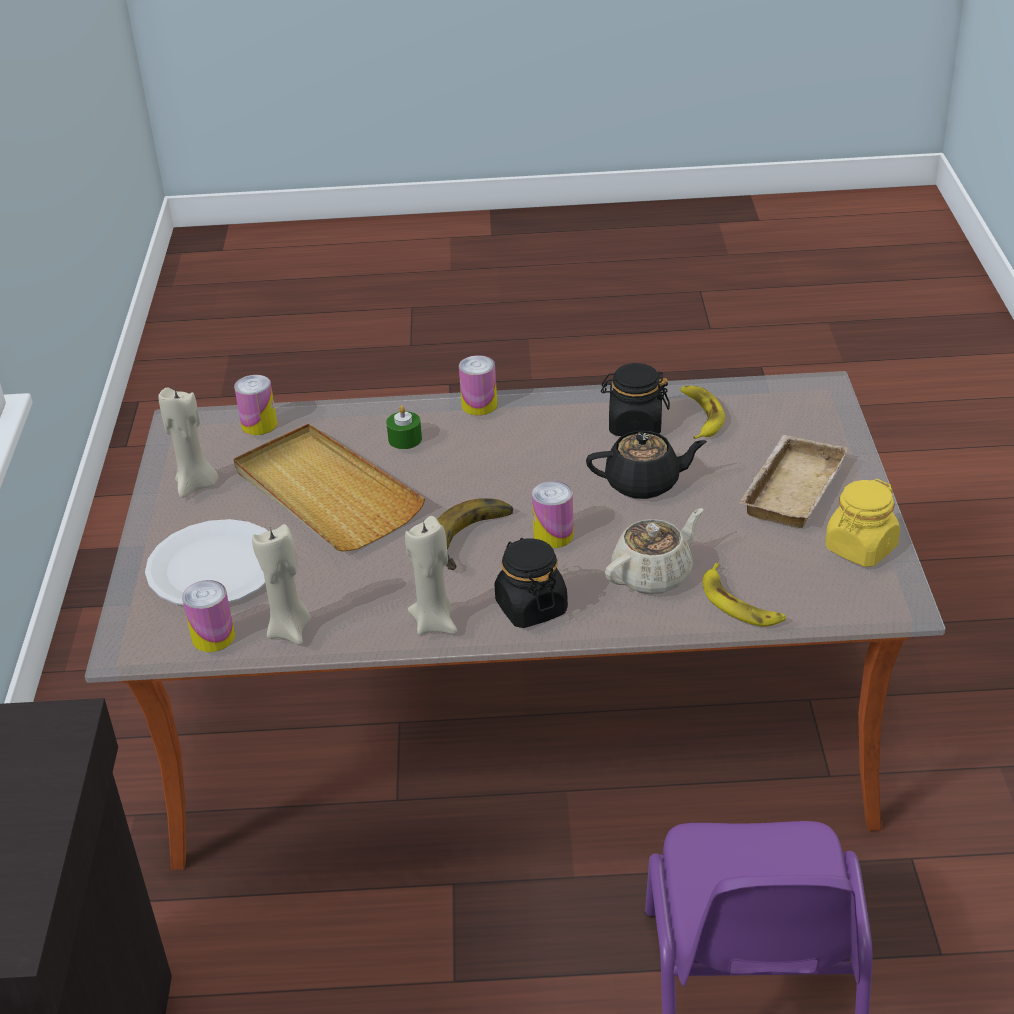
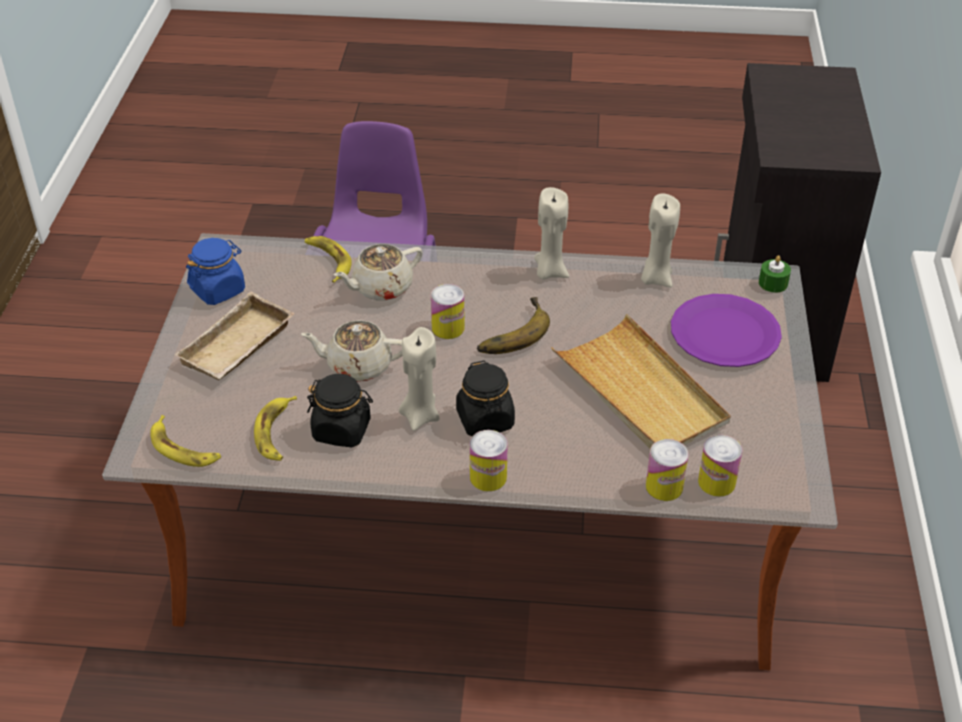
camera: 175 degrees left, 5 degrees up
white plate [145,519,267,605] -> purple plate [671,294,782,367]
beige candle [158,387,218,498] -> beige candle moved to [399,327,440,431]
can [182,580,235,652] -> can moved to [646,439,688,501]
green candle [386,405,422,449] -> green candle moved to [759,255,791,293]
black jar [494,538,568,628] -> black jar moved to [456,361,515,436]
black teapot [586,431,707,499] -> beige teapot [301,320,402,382]
yellow jar [825,479,900,567] -> blue jar [186,238,245,305]
none -> banana [150,415,221,467]

